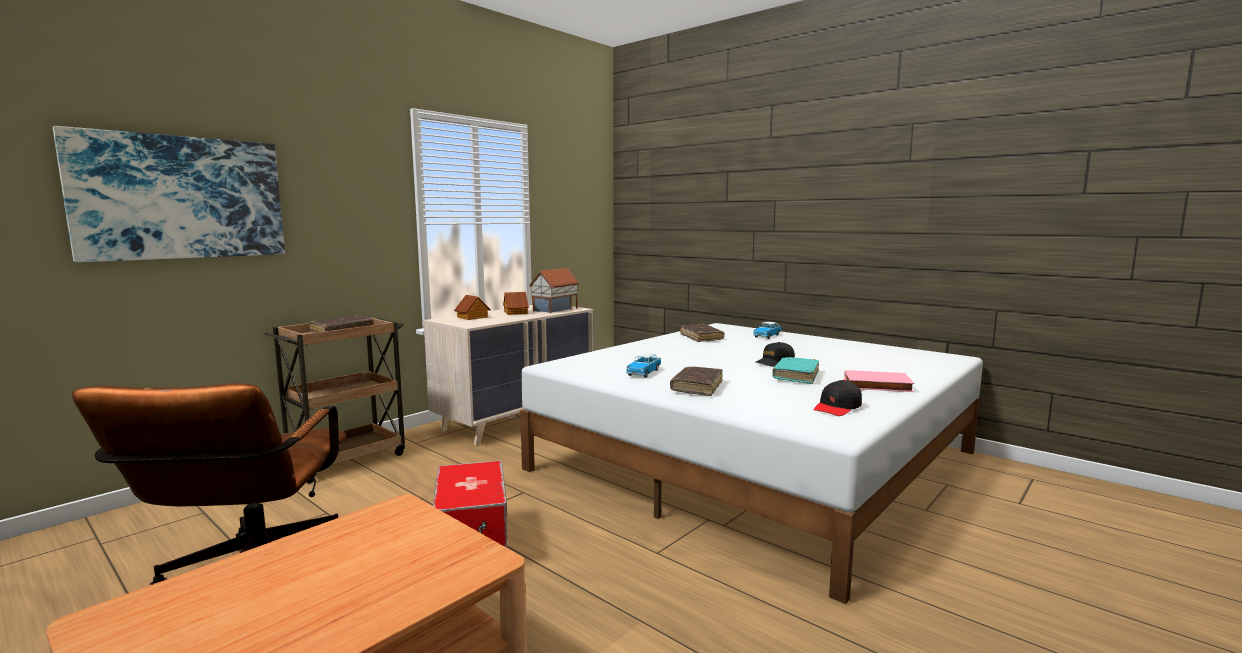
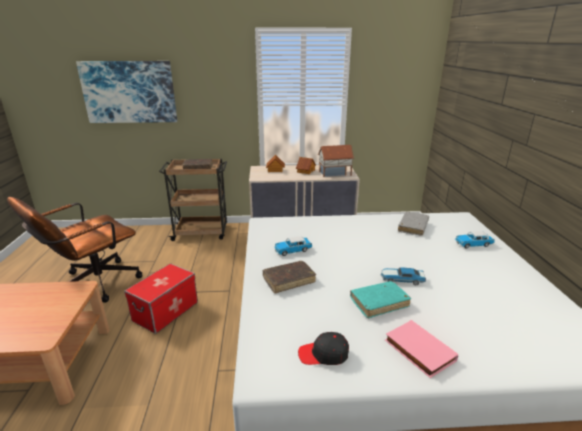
camera: 45 degrees right, 15 degrees up
brown book [680,324,725,342] -> grey book [398,212,429,235]
black cap [755,342,795,367] -> toy car [380,267,426,285]

